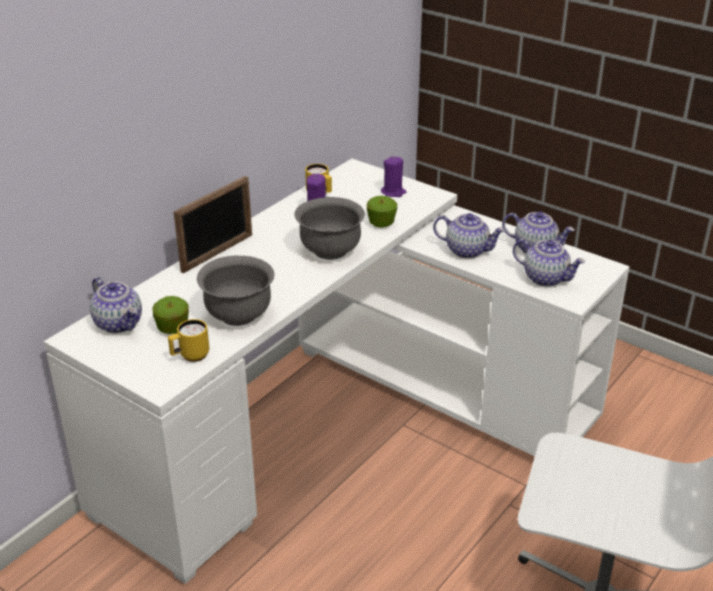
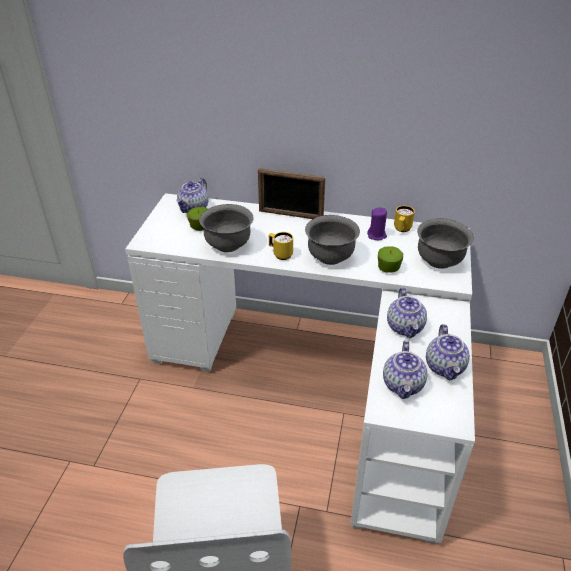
camera: 65 degrees right, 5 degrees up
yellow mug [168,319,209,362] -> yellow mug moved to [269,232,293,260]
purple candle [381,157,406,197] -> grey bowl [417,218,474,269]

